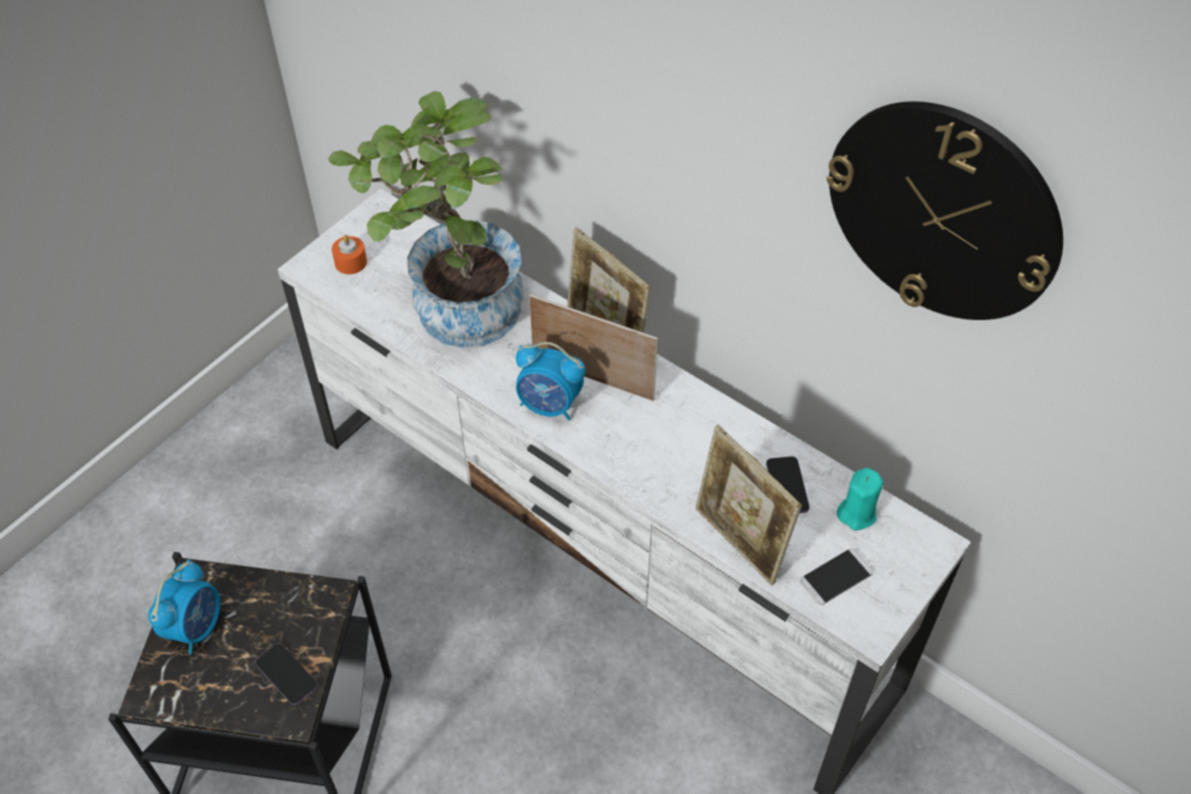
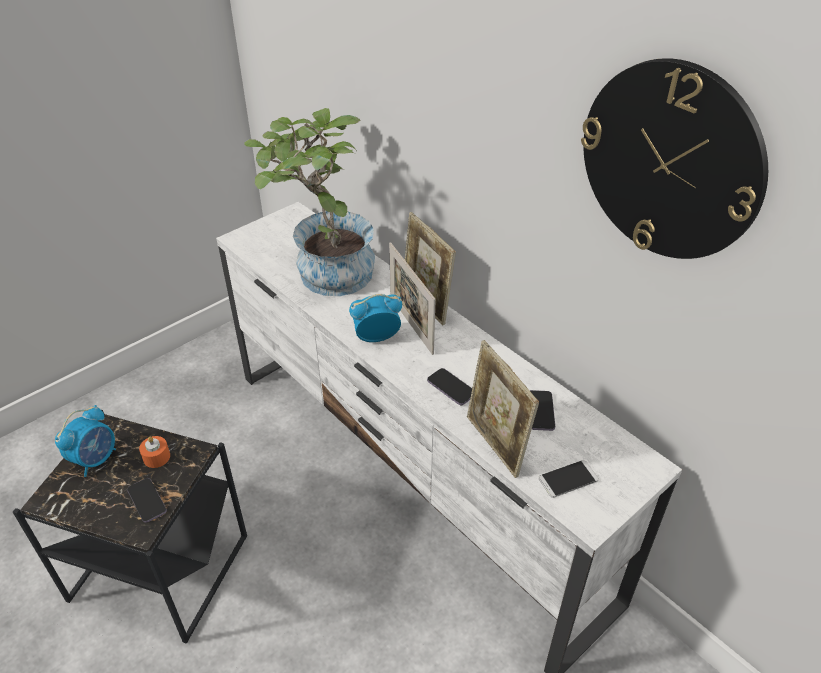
camera: 10 degrees right, 10 degrees down
orange candle [332,235,367,274] -> orange candle moved to [139,436,170,468]
alarm clock [516,342,586,420] -> alarm clock turned 135 degrees clockwise [349,294,402,342]
picture frame [529,294,658,401] -> picture frame turned 150 degrees counterclockwise [389,242,436,355]
turquoise candle [837,468,883,530] -> none
none -> phone [427,368,472,405]

